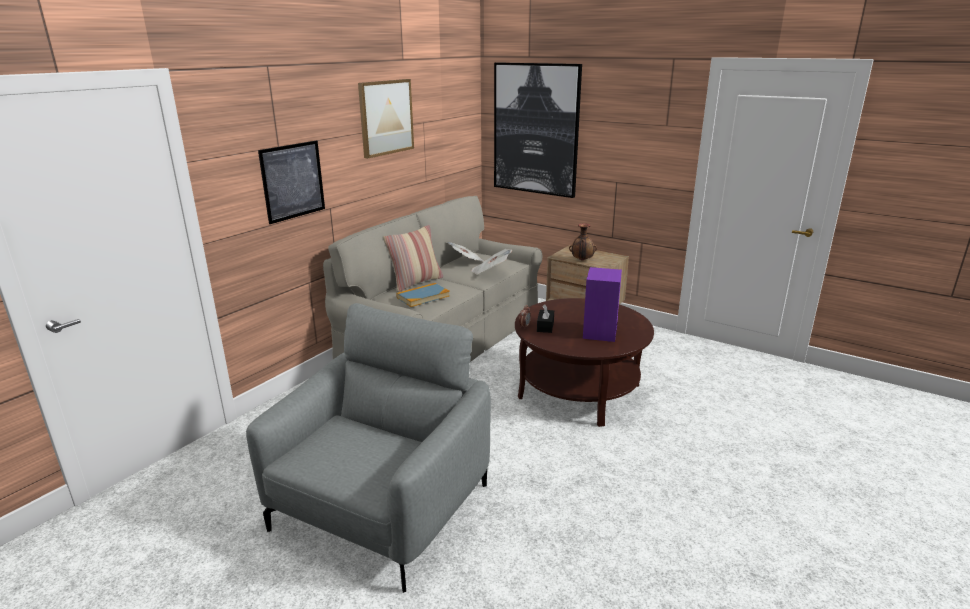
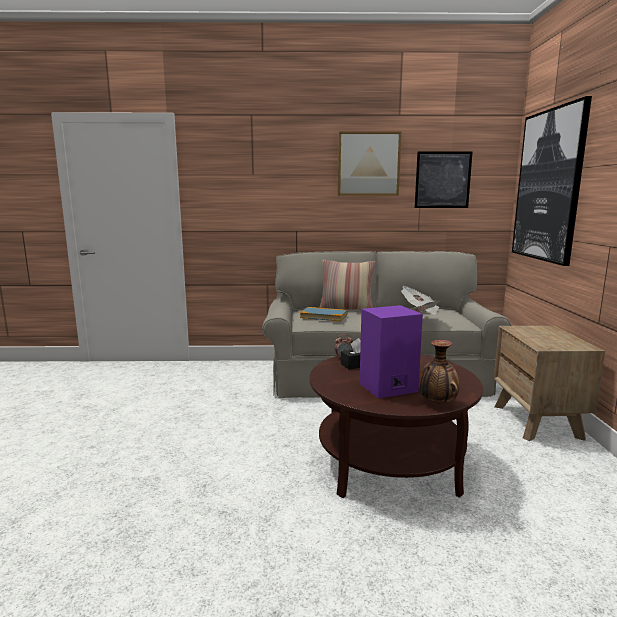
camera: 55 degrees right, 10 degrees down
grey armchair [246,303,491,593] -> none
picture [258,141,325,224] -> picture moved to [415,152,472,208]
vase [569,223,597,261] -> vase moved to [419,340,460,404]

